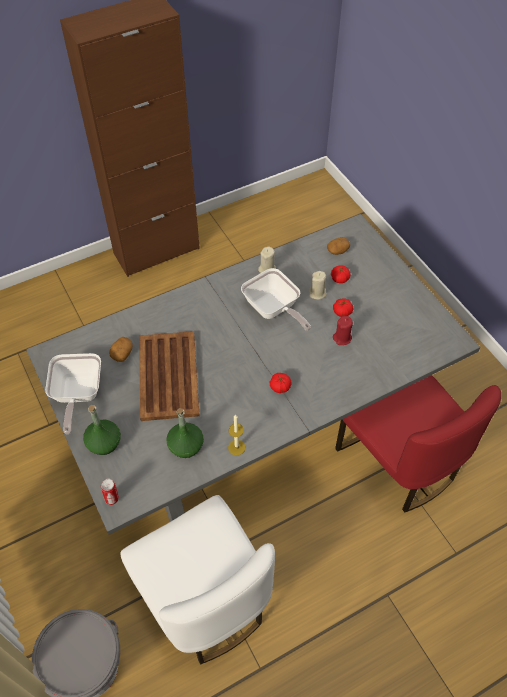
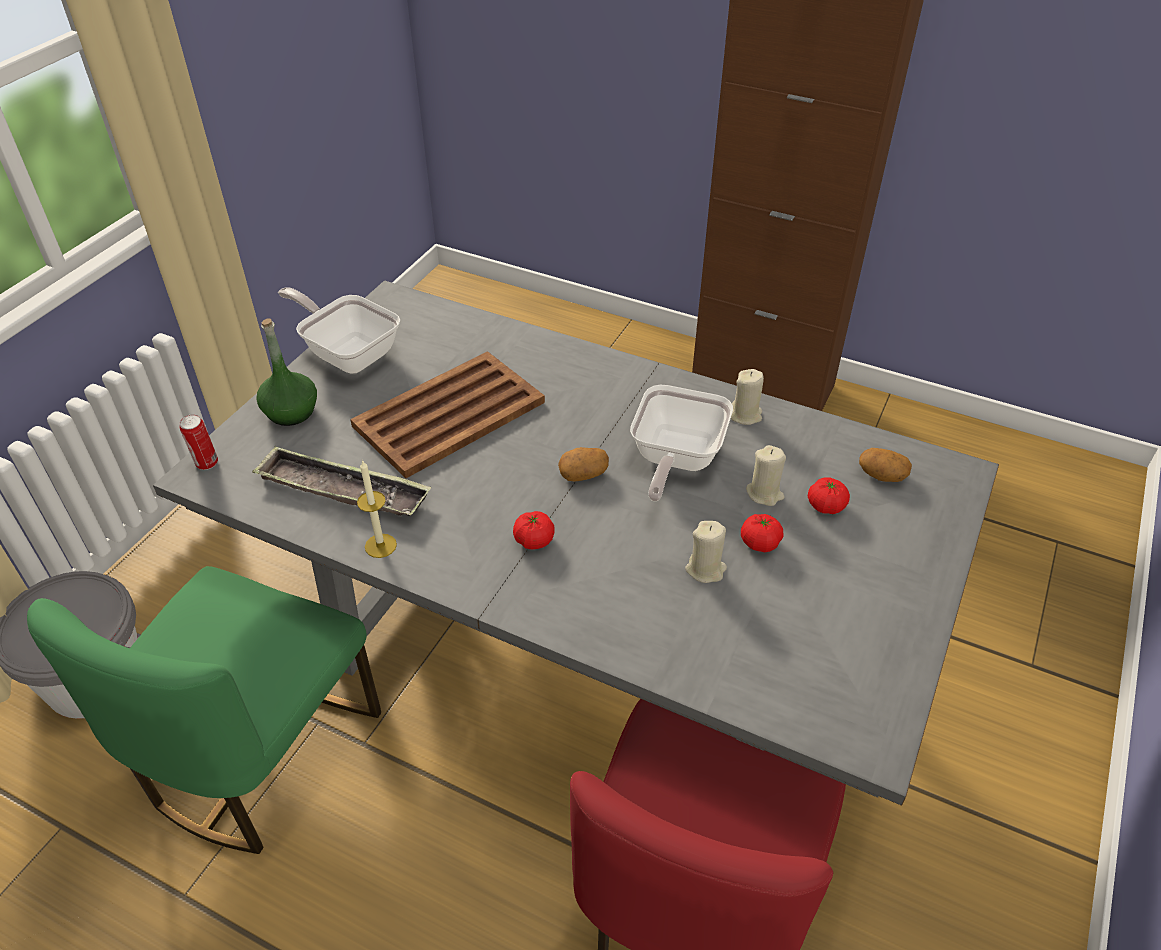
camera: 55 degrees right, 10 degrees down
frying pan [45,353,101,434] -> frying pan turned 75 degrees clockwise [278,287,400,374]
potato [109,337,133,362] -> potato moved to [558,447,609,482]
white chair [120,495,275,664] -> green chair [27,566,381,854]
green bottle [166,408,204,458] -> tray [252,446,431,516]
red candle [333,316,353,345] -> beige candle [685,521,727,583]

